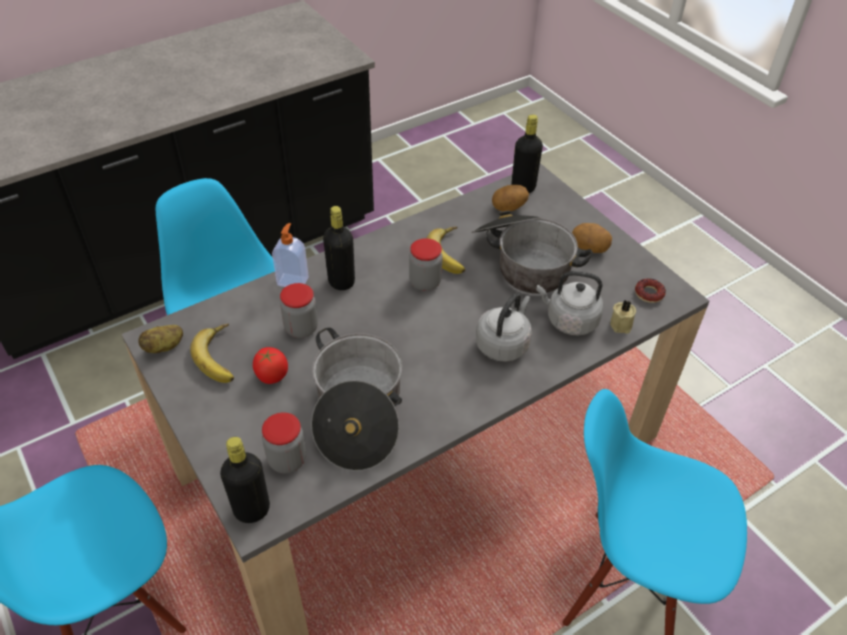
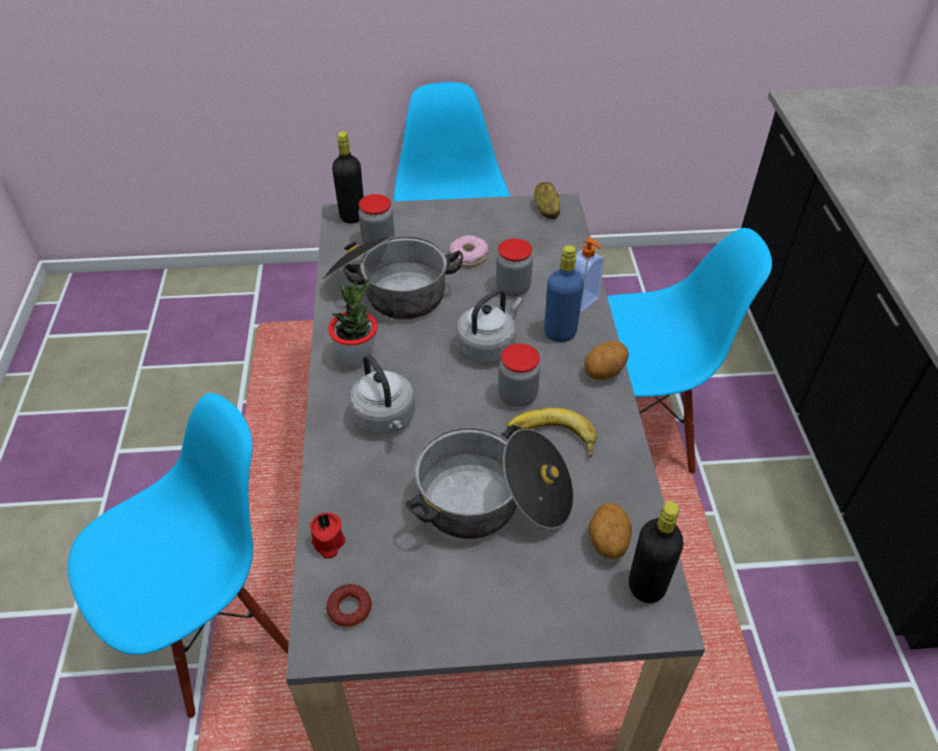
camera: 120 degrees right, 0 degrees up
banana [190,324,234,383] -> none
tomato [253,347,288,384] -> donut [450,235,488,267]
black bottle [323,206,355,290] -> blue bottle [544,245,584,342]
grey kettle [537,271,604,335] -> grey kettle moved to [456,289,523,363]
potato [572,223,612,253] -> potato moved to [584,340,629,380]
beige candle [610,300,636,334] -> red candle [310,512,346,559]
none -> potted plant [328,279,378,367]

